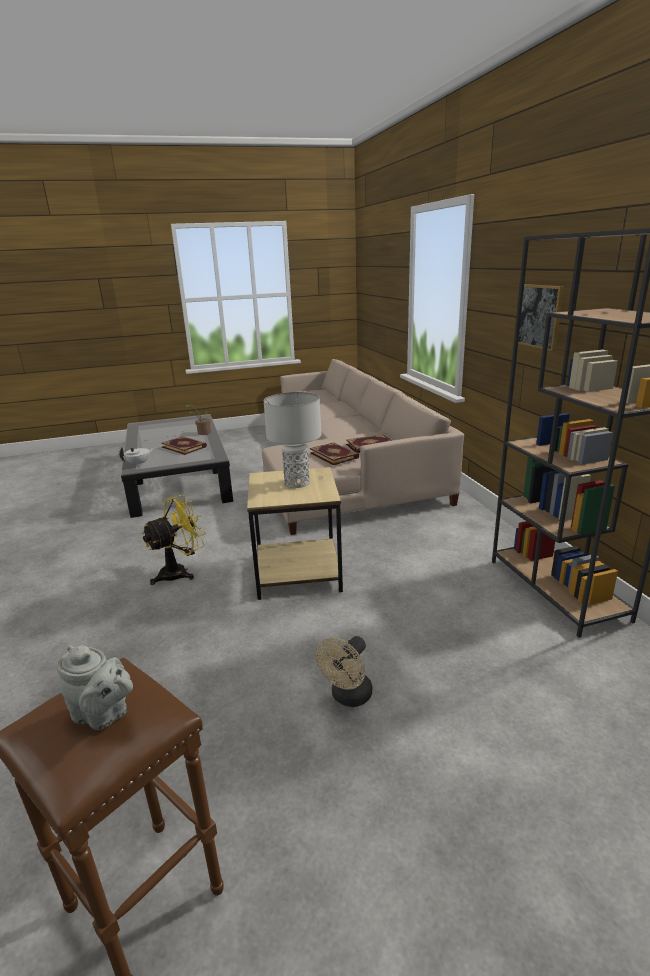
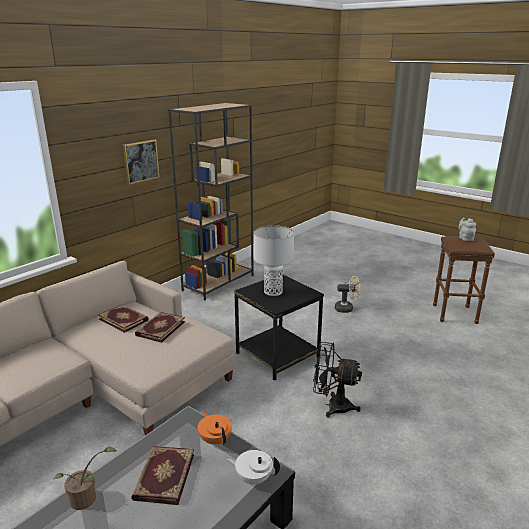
camera: 125 degrees left, 0 degrees up
yellow fan [141,494,205,585] -> black fan [313,342,362,418]
beige side table [247,467,343,600] -> black side table [234,275,324,381]
none -> orange teapot [198,410,232,445]

